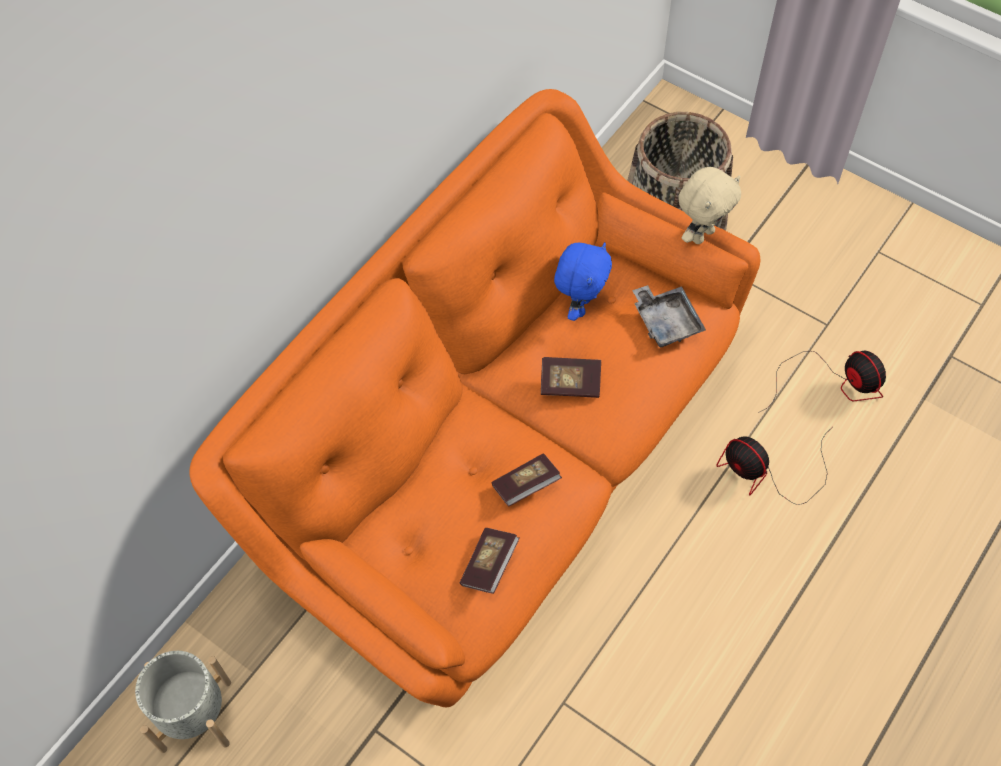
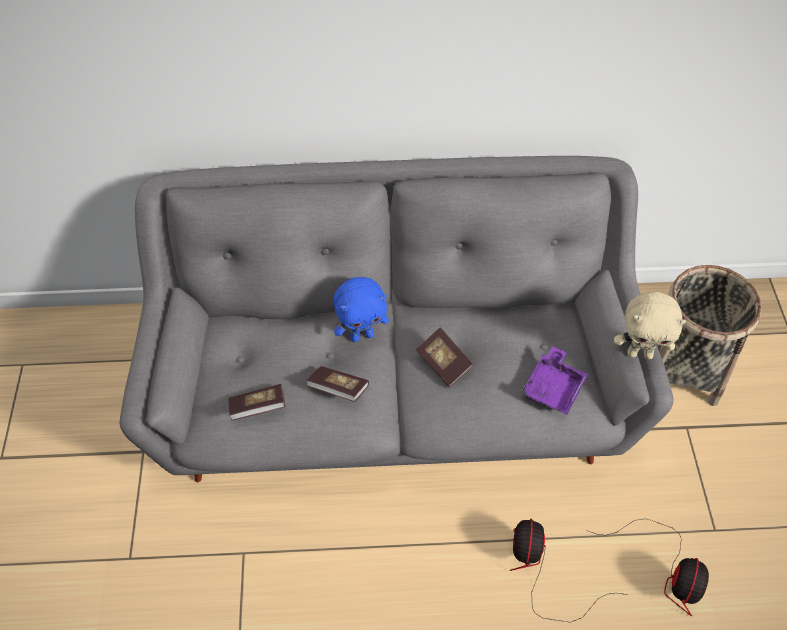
camera: 50 degrees right, 5 degrees down
grey planter [135,651,231,753] -> none
orange sofa [190,89,761,707] -> grey sofa [120,156,674,482]
blue plush toy [554,242,612,321] -> blue plush toy moved to [334,277,389,342]
grey tray [632,285,706,348] -> purple tray [522,346,588,415]

